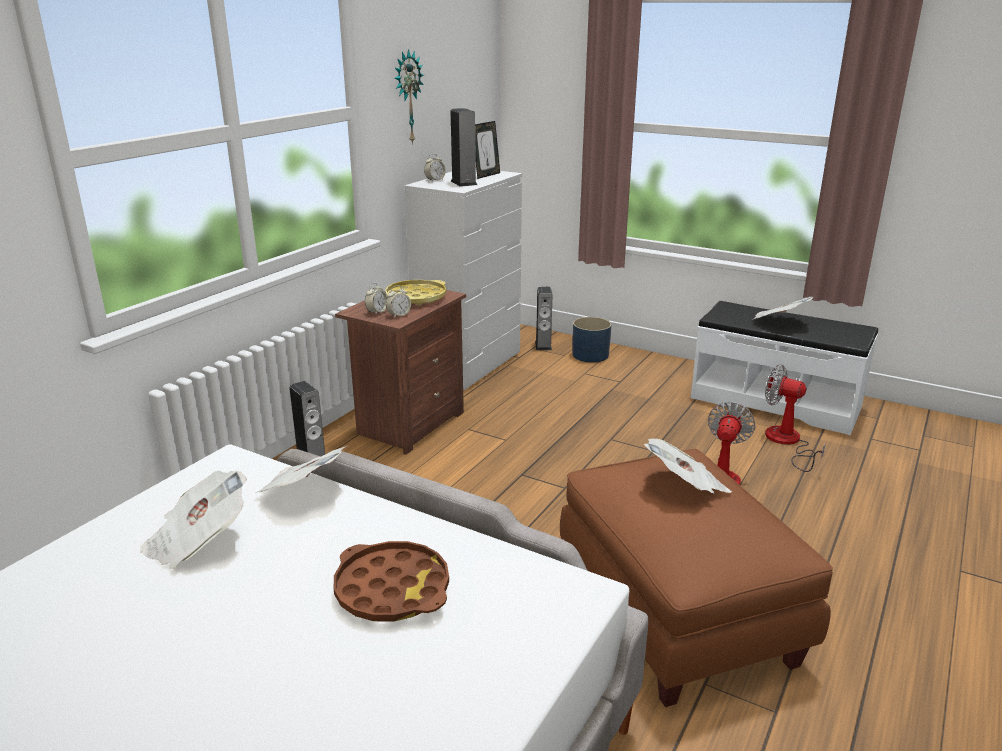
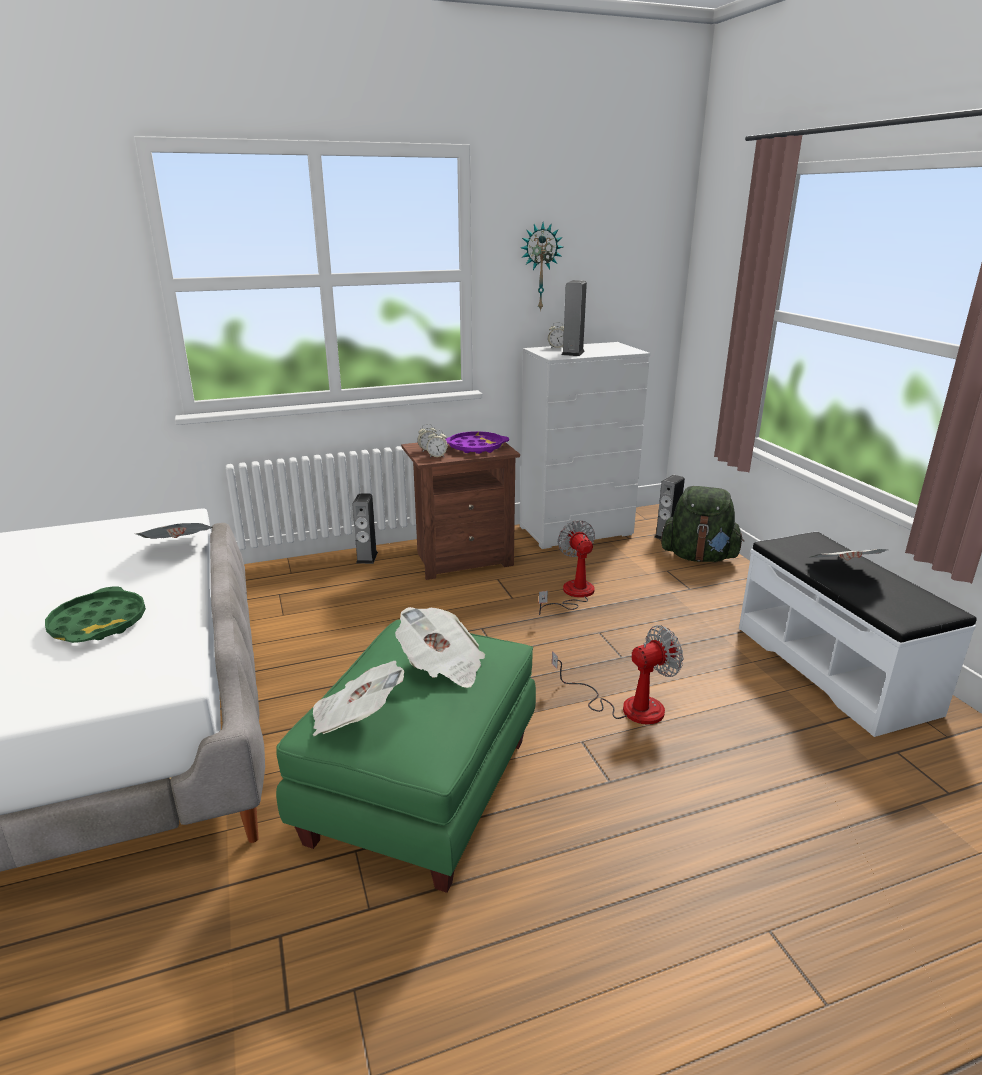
camera: 40 degrees right, 0 degrees up
newspaper [140,471,247,569] -> newspaper moved to [313,661,404,736]
brown tray [334,541,449,622] -> green tray [45,587,146,643]
yellow tray [385,280,446,305] -> purple tray [445,431,509,454]
picture frame [475,121,500,179] -> none
brown ottoman [560,449,833,707] -> green ottoman [276,619,536,893]
blue planter [572,317,611,362] -> green backpack [661,486,744,562]
fan [765,365,826,472] -> fan moved to [539,520,595,615]

